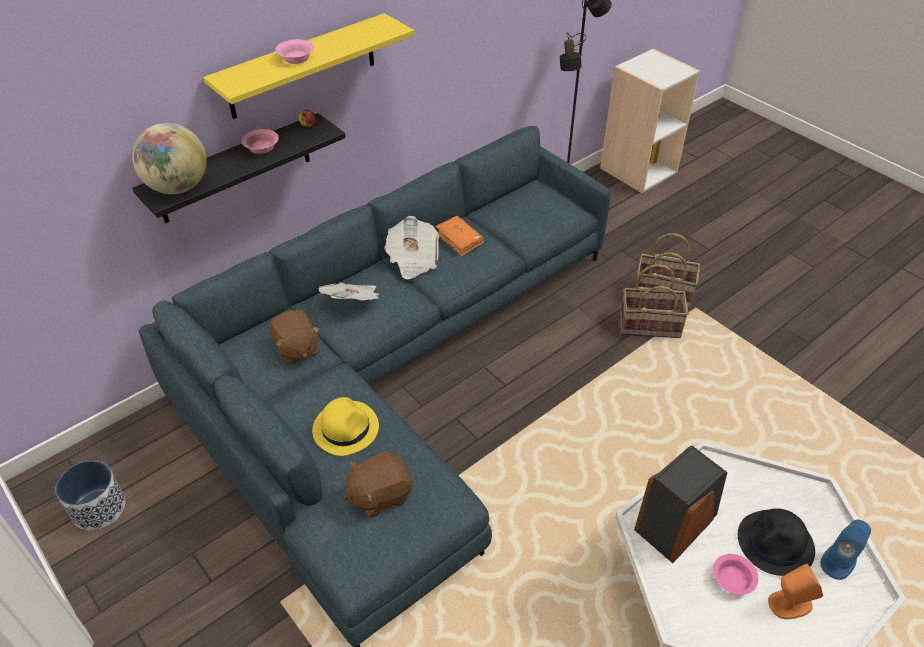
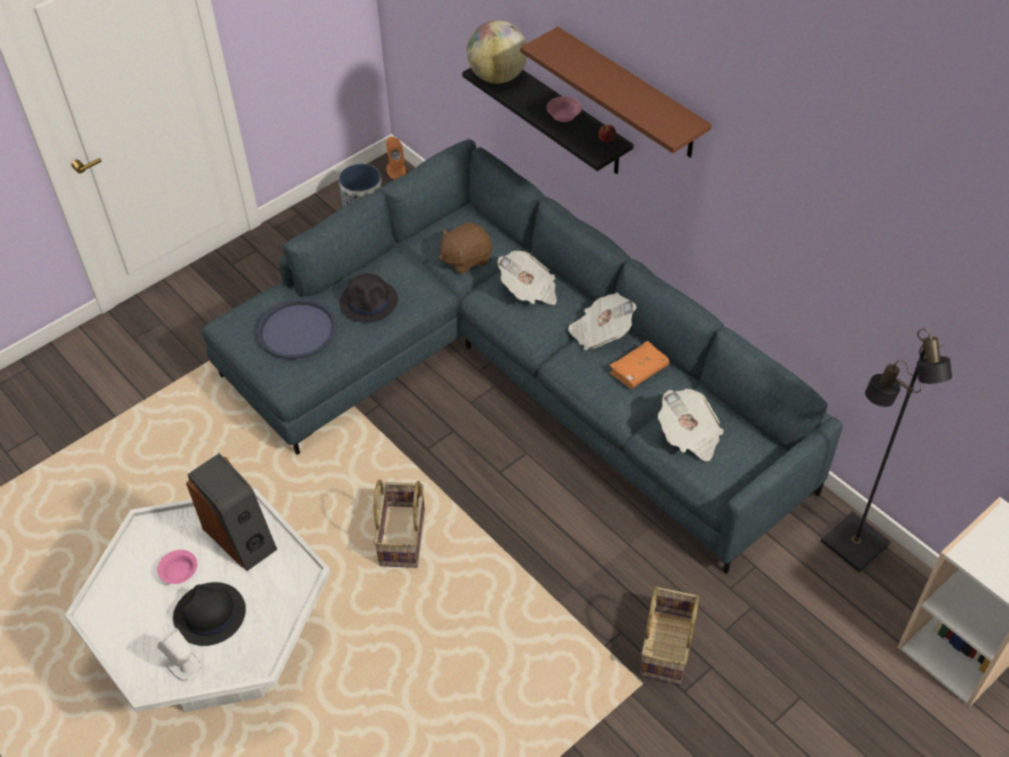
camera: 90 degrees right, 5 degrees up
yellow shelf [203,13,414,119] -> brown shelf [520,27,712,158]
pink bowl [275,39,314,64] -> none
yellow hat [312,397,379,456] -> black hat [339,273,398,323]
brown plush toy [343,451,412,518] -> blue tray [257,299,337,359]
basket [620,264,689,338] -> basket moved to [374,479,425,568]
orange speaker [768,564,823,619] -> orange speaker moved to [386,137,406,179]
blue speaker [820,520,871,580] -> white speaker [157,628,202,682]
none -> newspaper [658,389,724,462]

